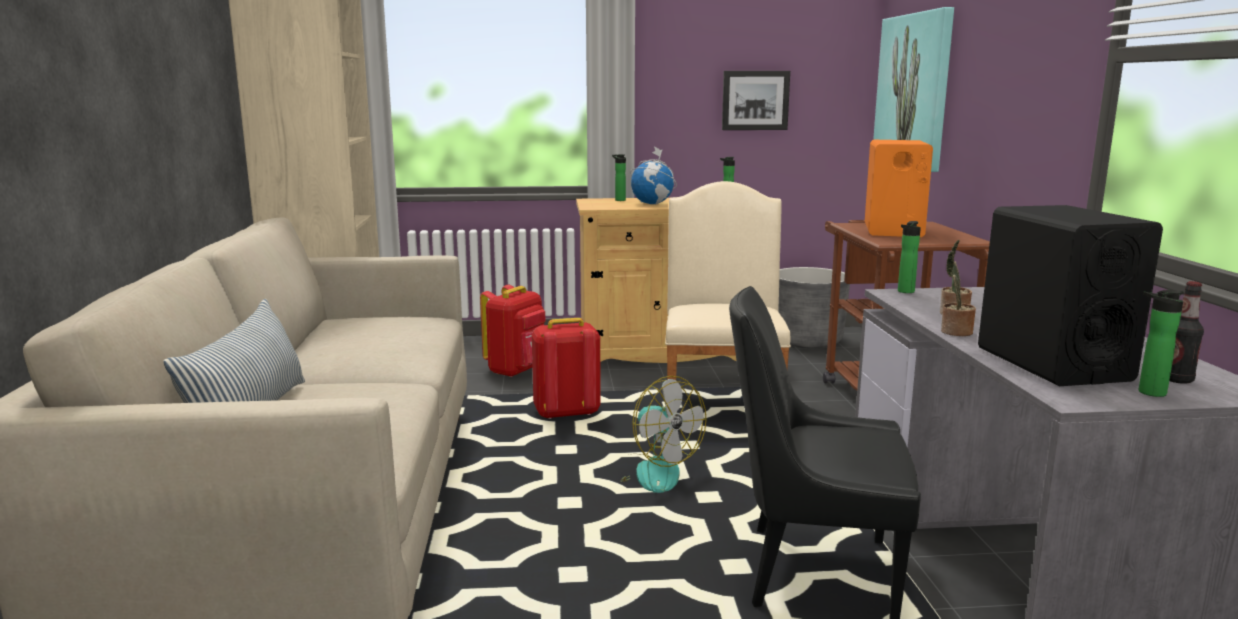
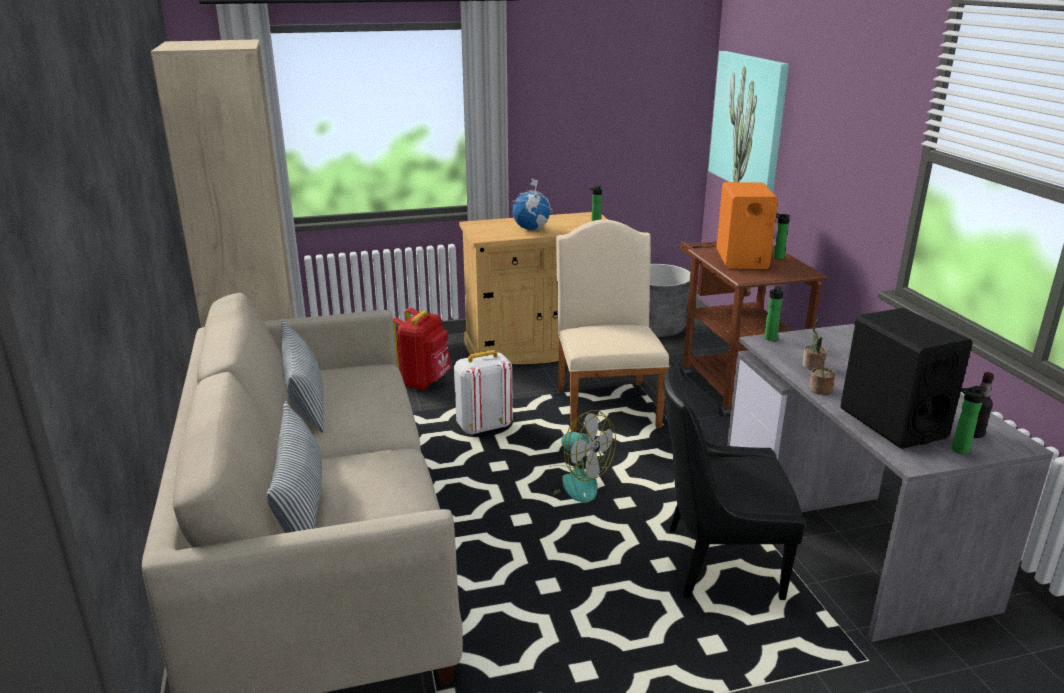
camera: 10 degrees left, 10 degrees up
red backpack [532,318,601,419] -> white backpack [454,350,513,434]
bottle [612,154,626,201] -> bottle moved to [774,213,790,260]
picture [722,71,790,130] -> none
none -> pillow [281,320,324,433]

